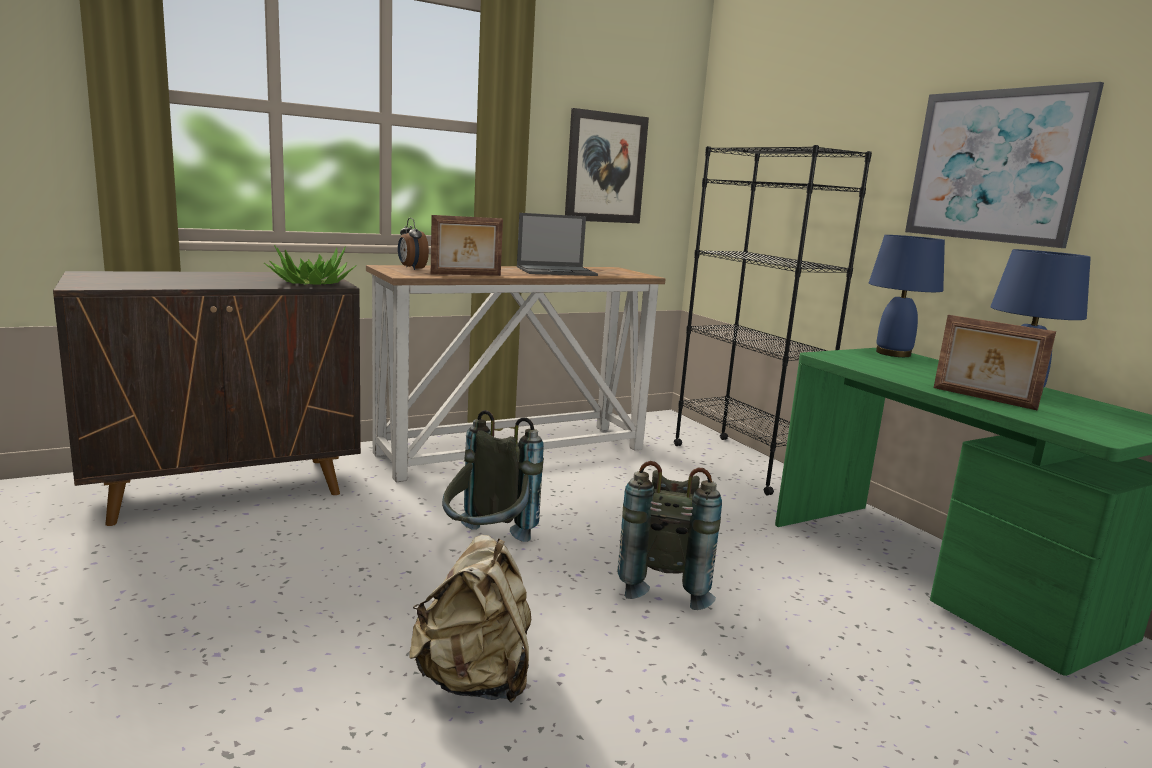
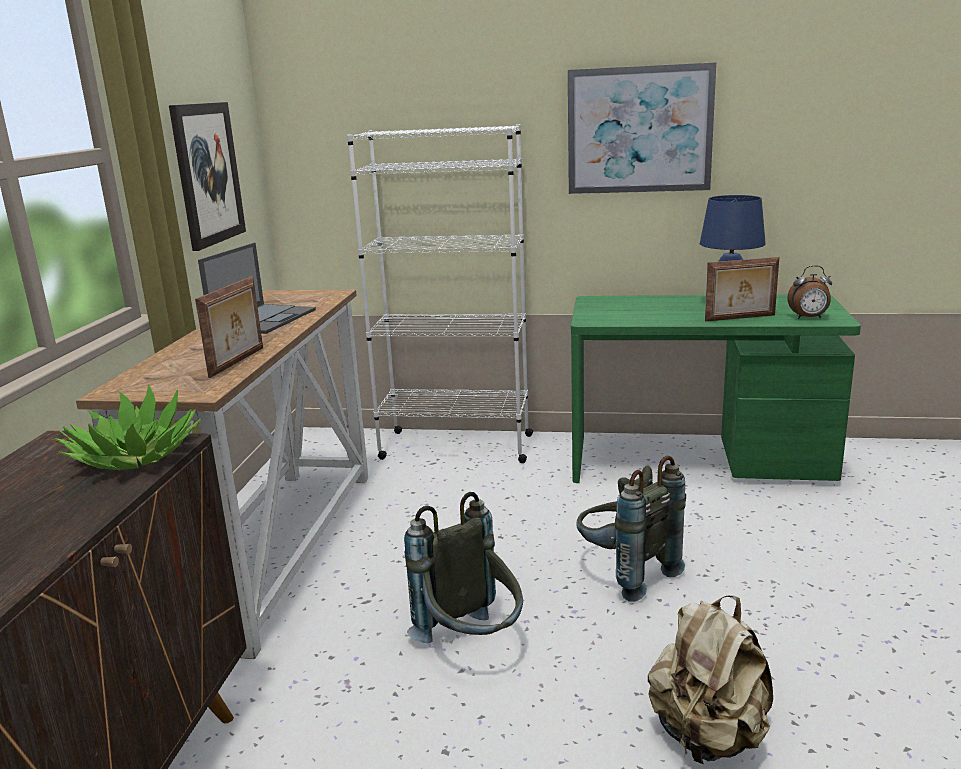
camera: 50 degrees left, 5 degrees up
alarm clock [398,218,429,270] -> alarm clock moved to [787,265,832,319]
black bookcase [674,145,872,495] -> white bookcase [347,124,533,463]
blue table lamp [869,235,945,357] -> none

